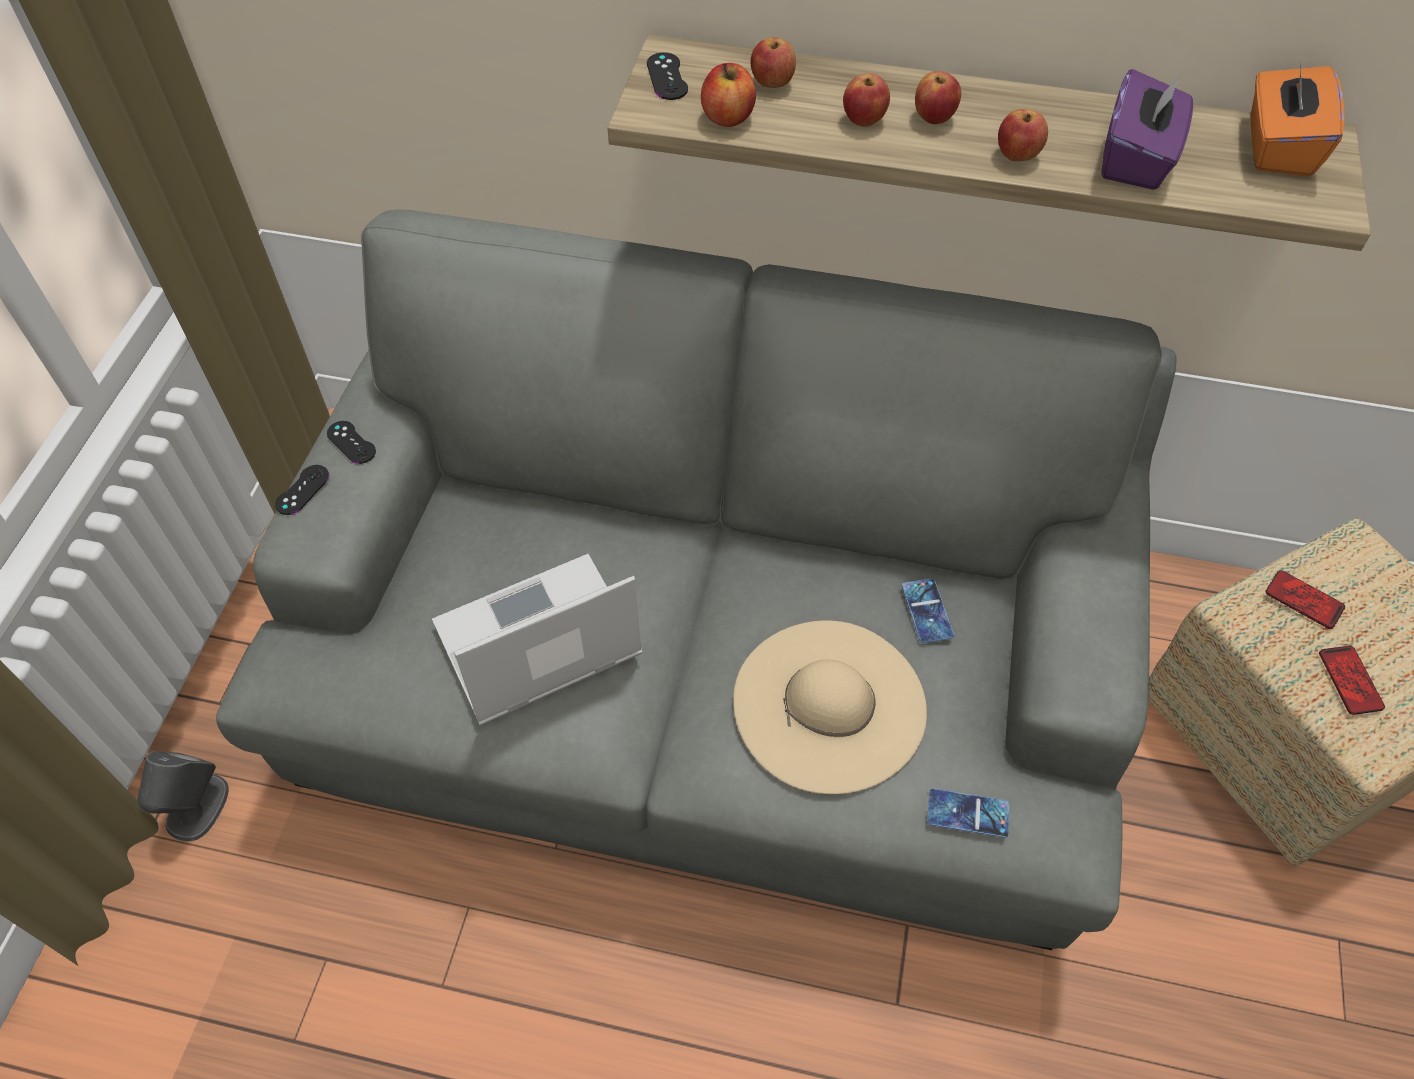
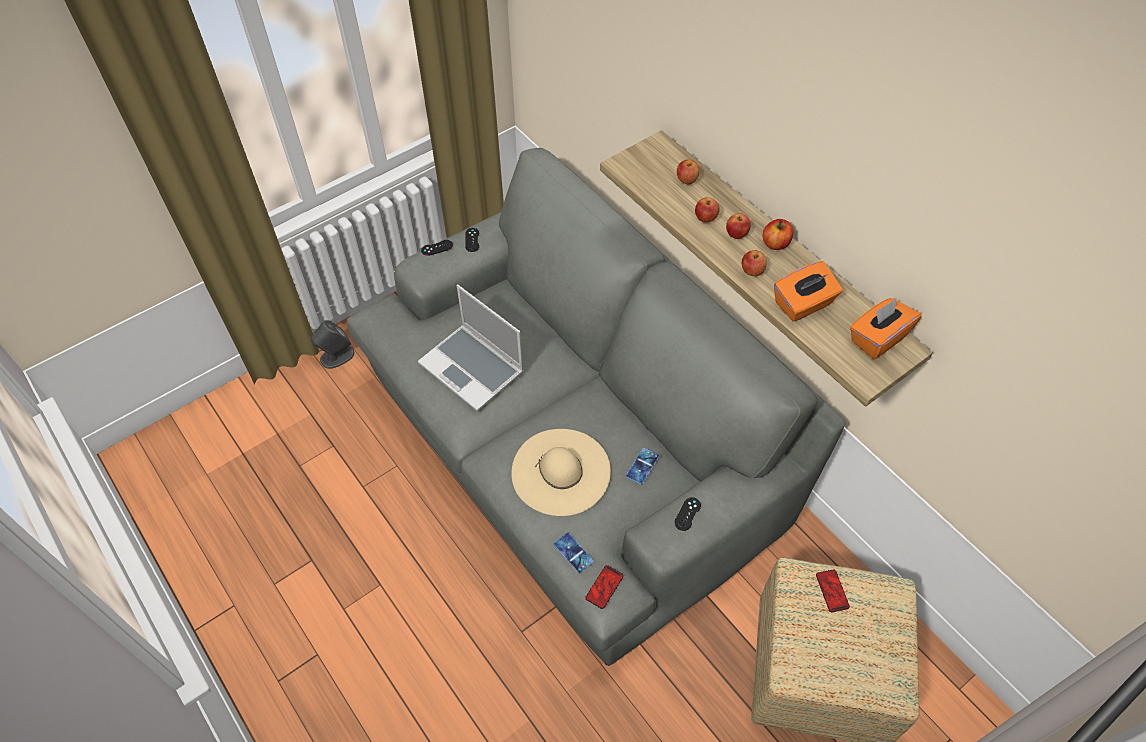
camera: 40 degrees right, 0 degrees up
laptop [432,554,643,725] -> laptop turned 150 degrees counterclockwise [418,285,524,411]
black game controller [647,52,688,100] -> black game controller moved to [675,497,701,531]
apple [701,63,756,127] -> apple moved to [763,219,794,250]
purple tissue box [1101,69,1193,190] -> orange tissue box [774,261,843,322]
phone [1319,646,1385,715] -> phone moved to [585,565,624,609]

